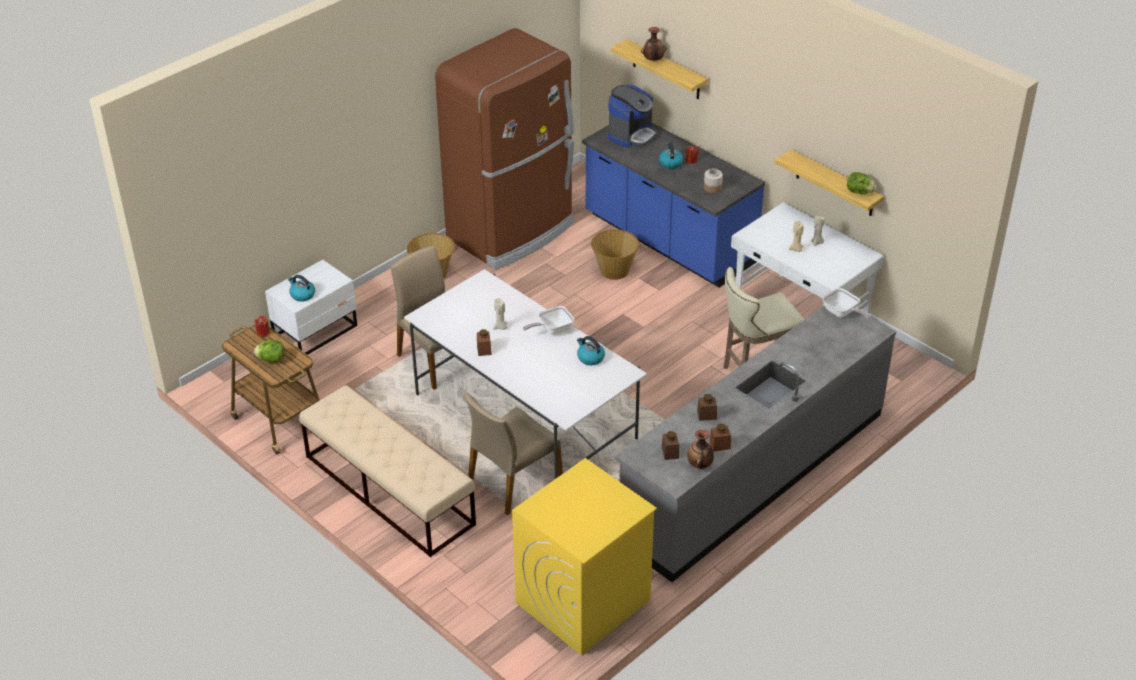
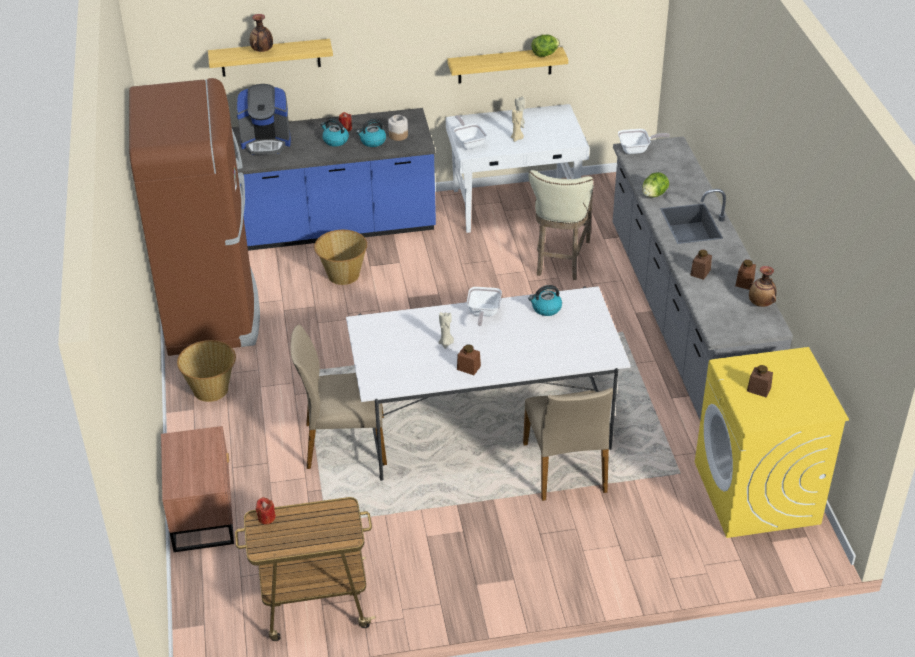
camera: 55 degrees left, 0 degrees up
lettuce [254,340,285,363] -> lettuce moved to [642,172,669,197]
white nightstand [265,260,357,355] -> brown nightstand [161,426,234,552]
kettle [288,275,315,302] -> kettle moved to [356,119,386,147]
beige bench [299,385,476,557] -> none
coffee machine [608,85,657,148] -> coffee machine turned 105 degrees clockwise [236,84,291,155]
brown jar [662,431,679,460] -> brown jar moved to [747,365,773,397]
none -> frying pan [453,115,487,149]

